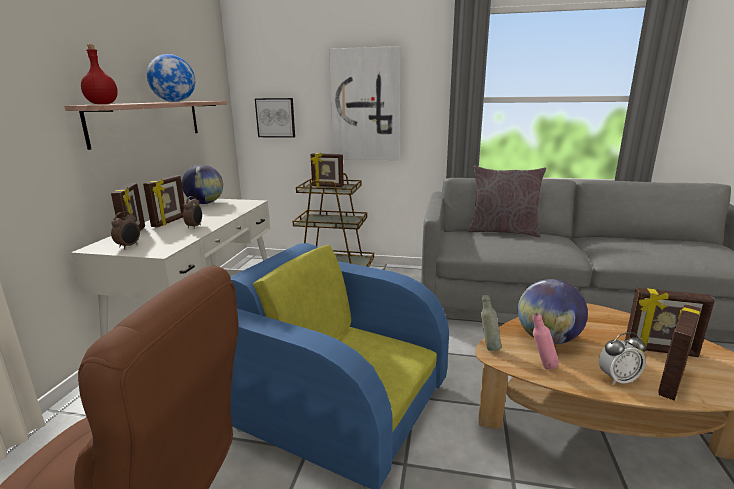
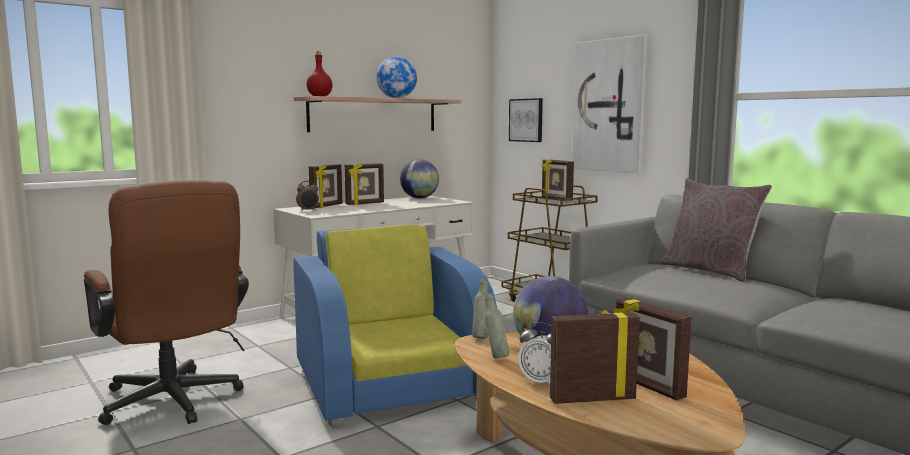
camera: 40 degrees right, 10 degrees down
alarm clock [183,196,202,229] -> none
pink bottle [533,313,559,369] -> grey bottle [484,293,509,359]

